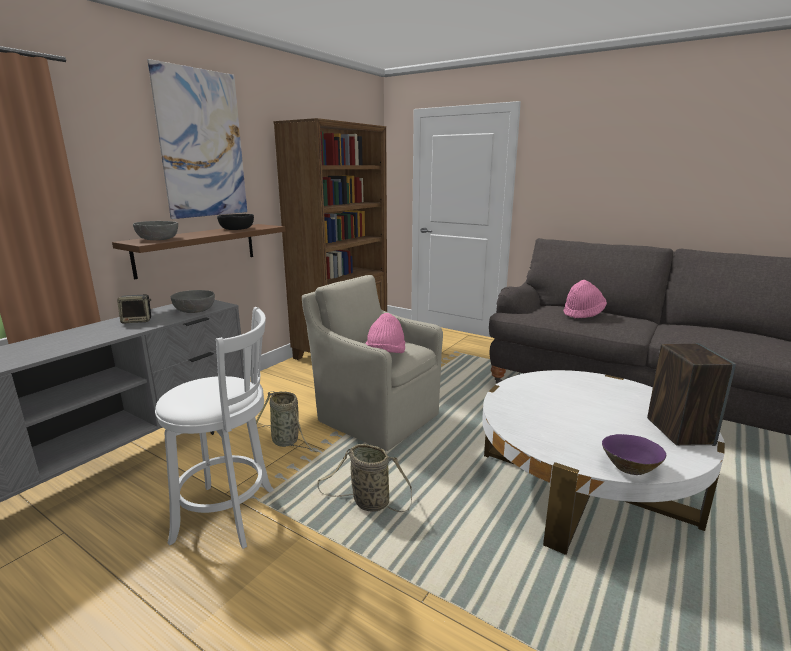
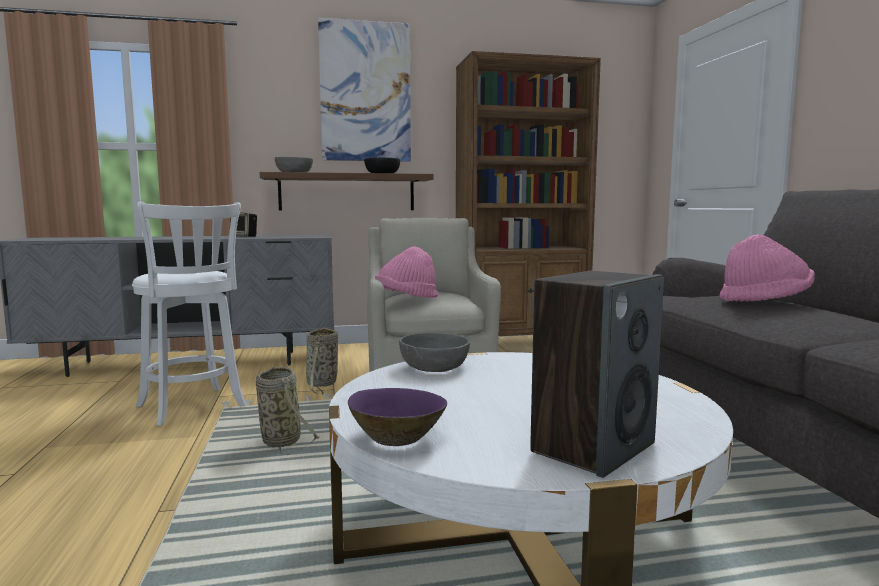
camera: 45 degrees right, 10 degrees down
grey bowl [171,290,215,313] -> grey bowl moved to [399,333,470,372]

